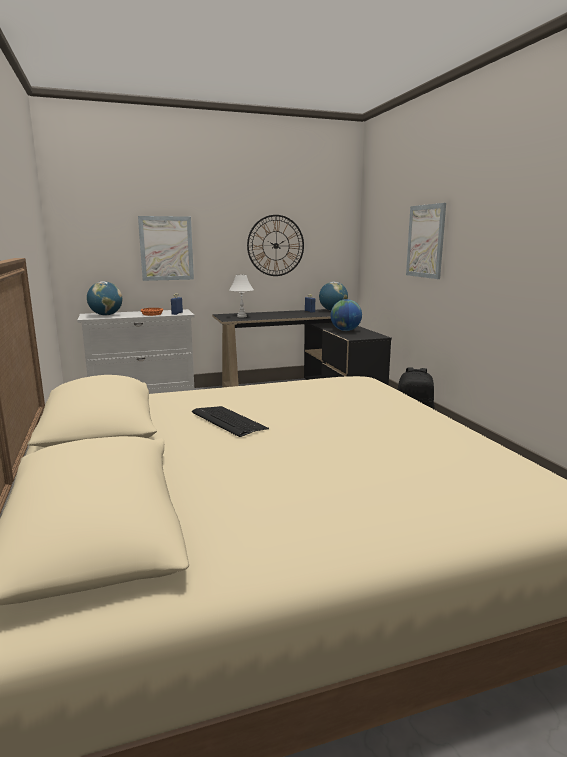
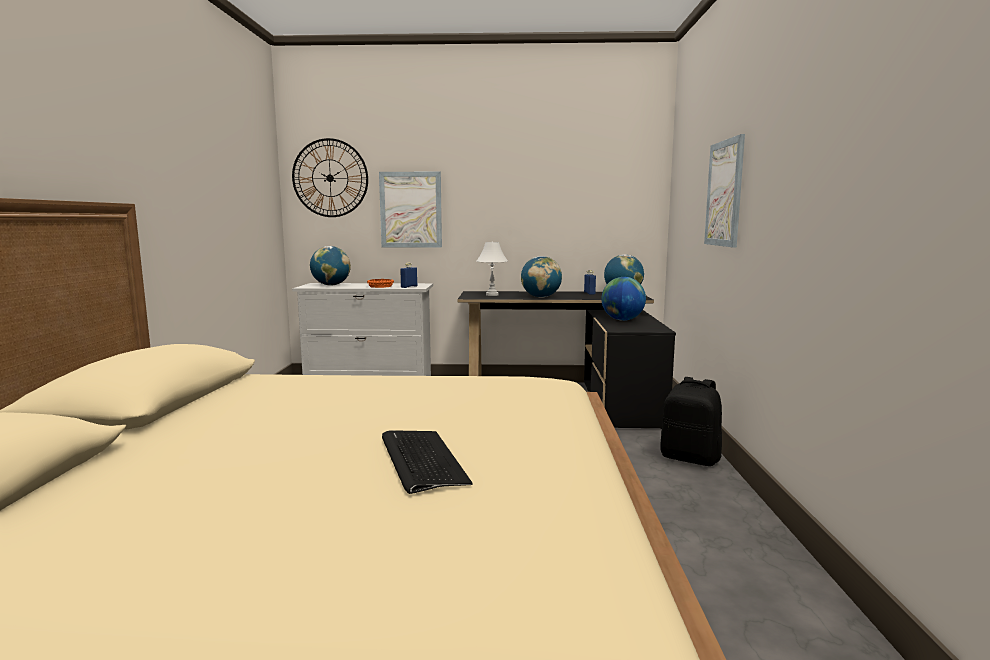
camera: 20 degrees right, 5 degrees down
keyboard [192,406,269,437] -> keyboard moved to [382,430,473,494]
wall clock [247,215,304,276] -> wall clock moved to [292,138,368,217]
none -> globe [521,256,562,298]

